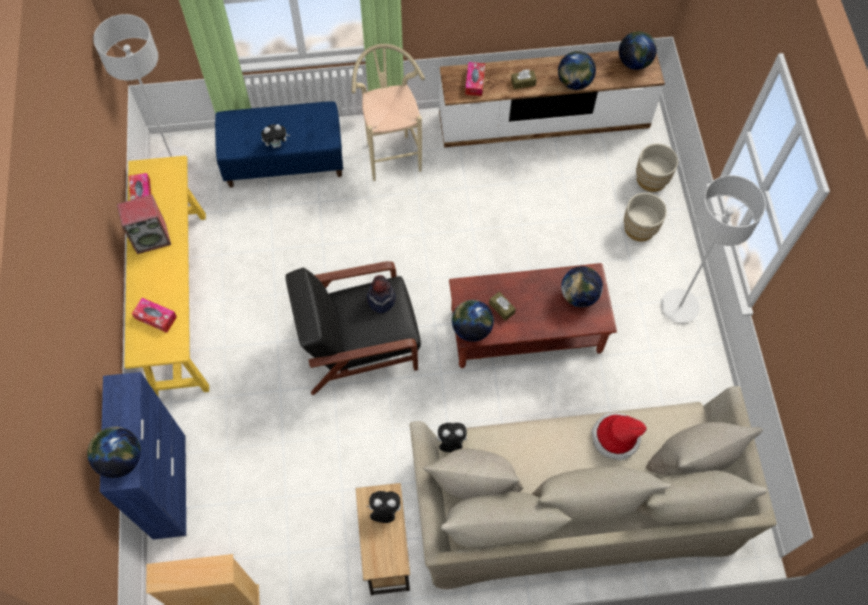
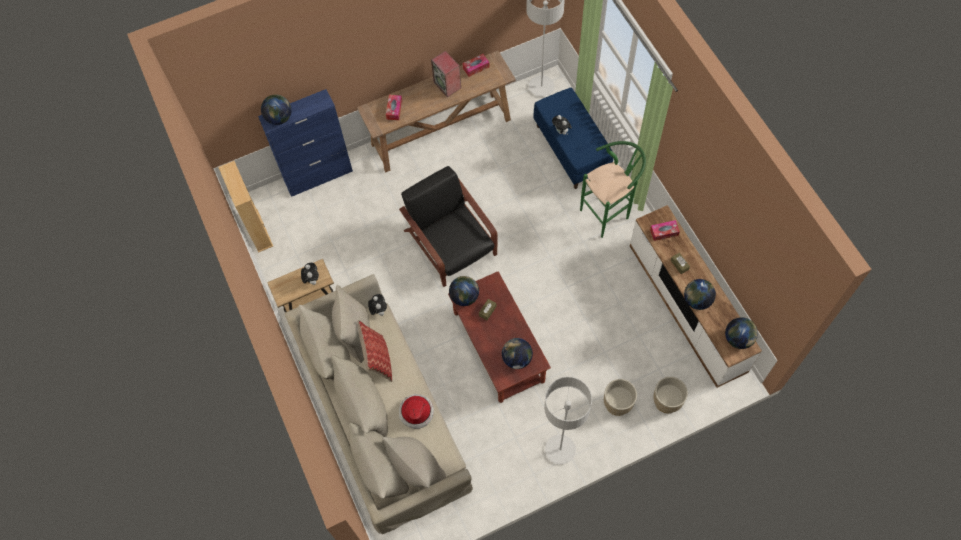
camera: 75 degrees right, 0 degrees up
yellow console table [124,156,209,396] -> brown console table [357,51,516,172]
beige stool [352,44,425,181] -> green stool [580,141,646,238]
hat [367,275,396,313] -> none
none -> pillow [358,320,392,382]

